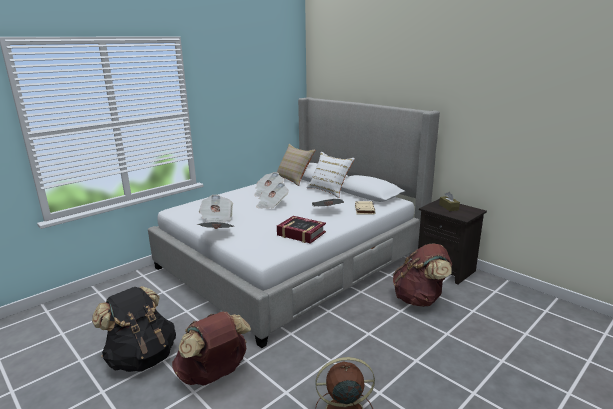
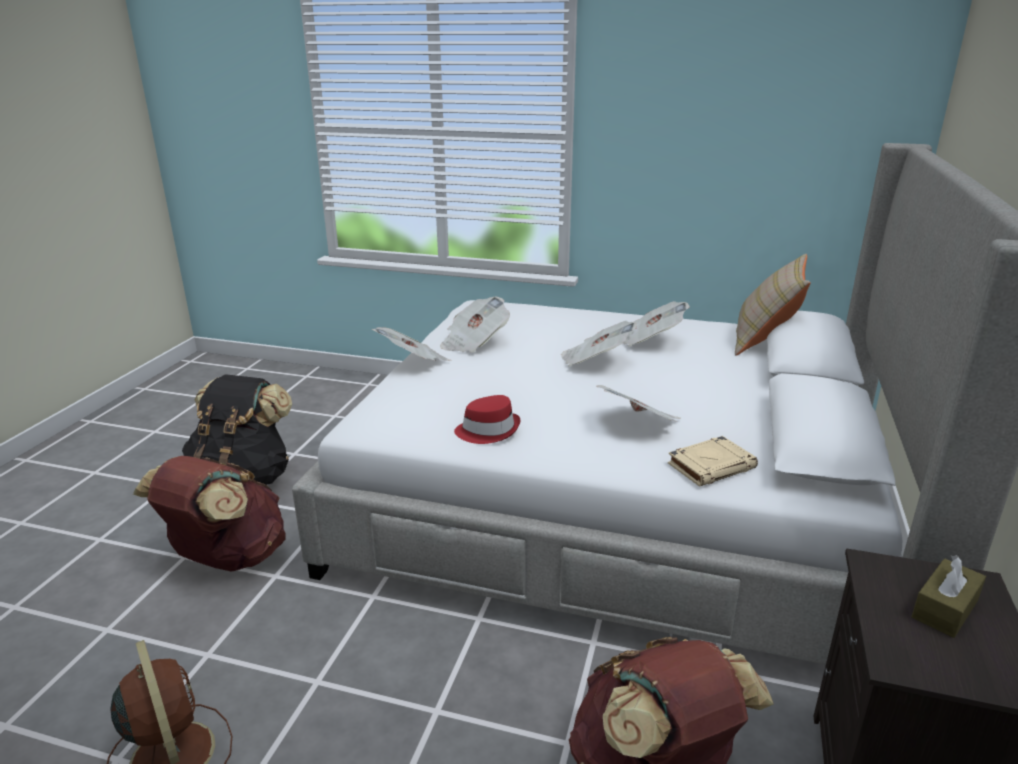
camera: 60 degrees right, 5 degrees up
book [277,216,326,244] -> red hat [454,395,520,444]
white pillow [307,152,355,198] -> none

